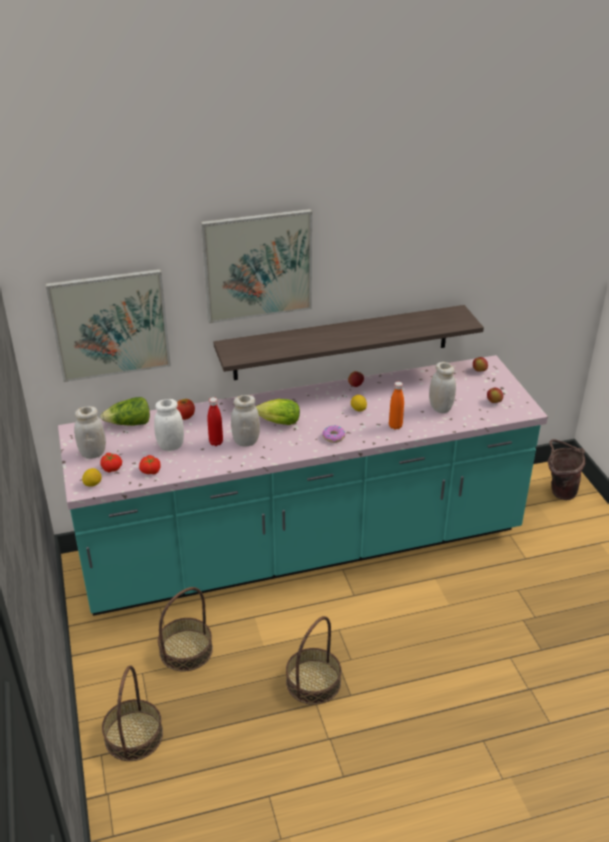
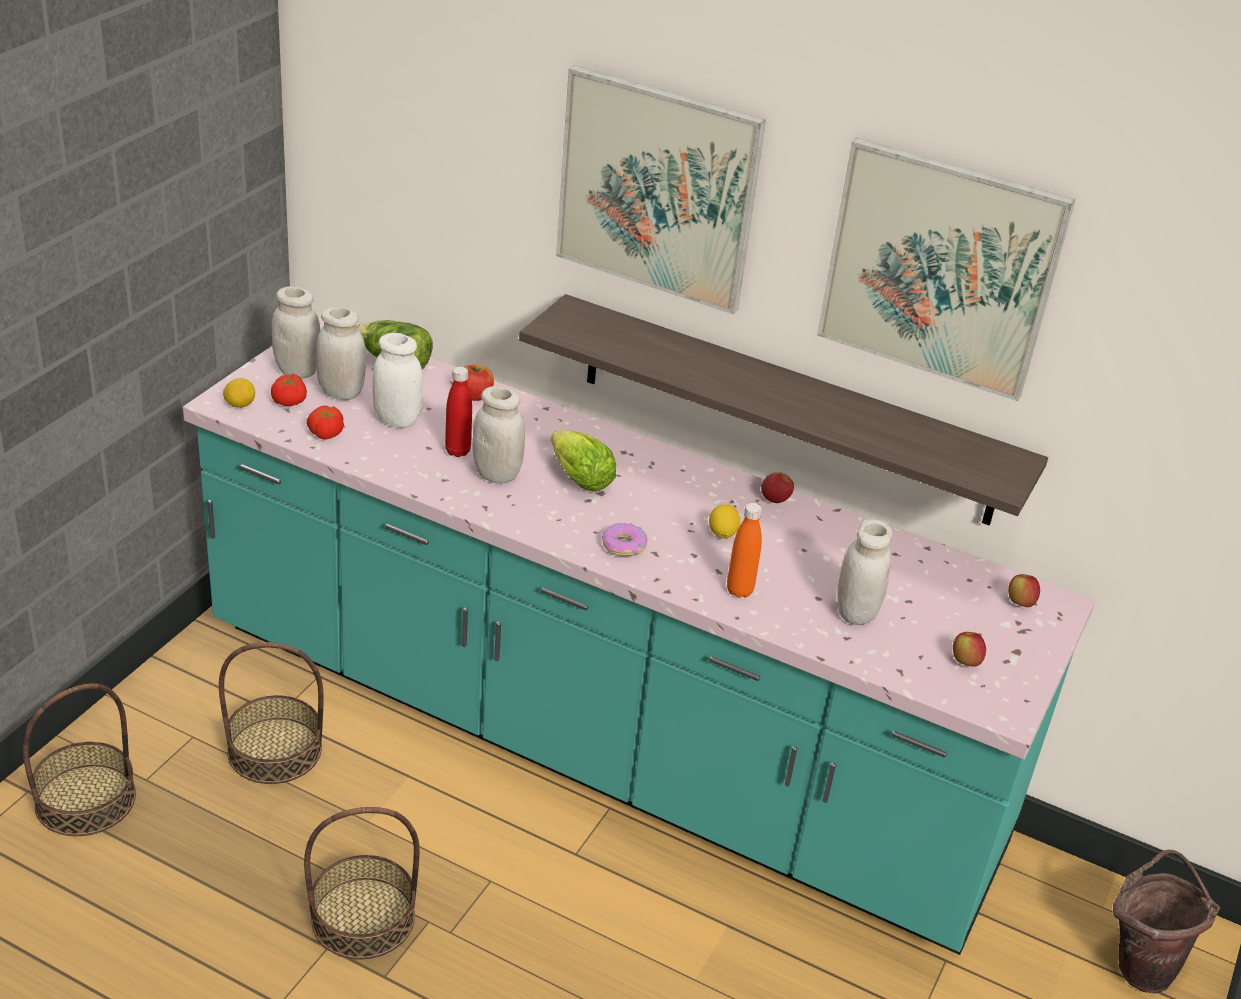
camera: 40 degrees right, 0 degrees up
picture [46,269,171,382] -> picture moved to [817,138,1075,401]
none -> white jar [316,306,366,400]

